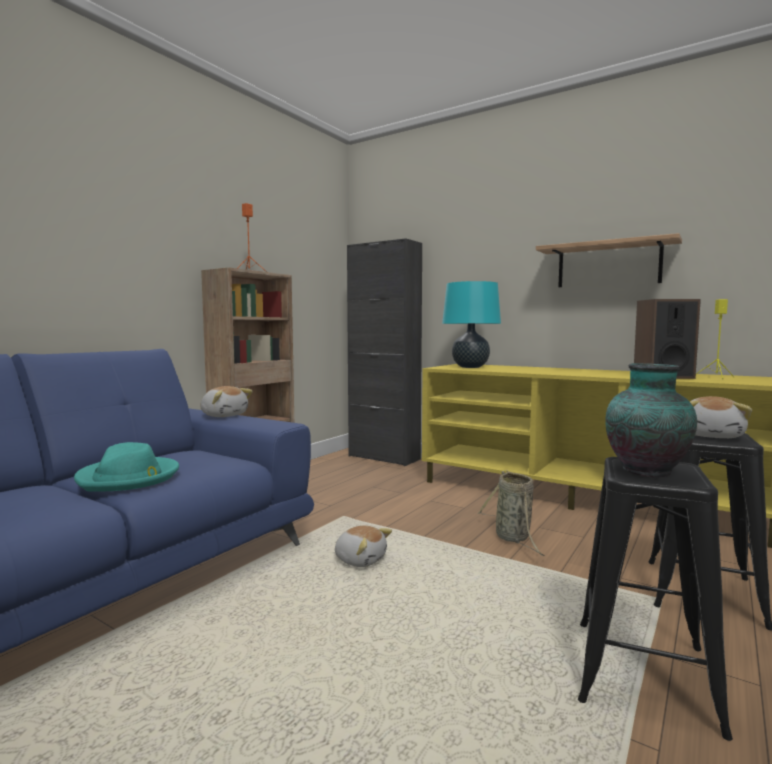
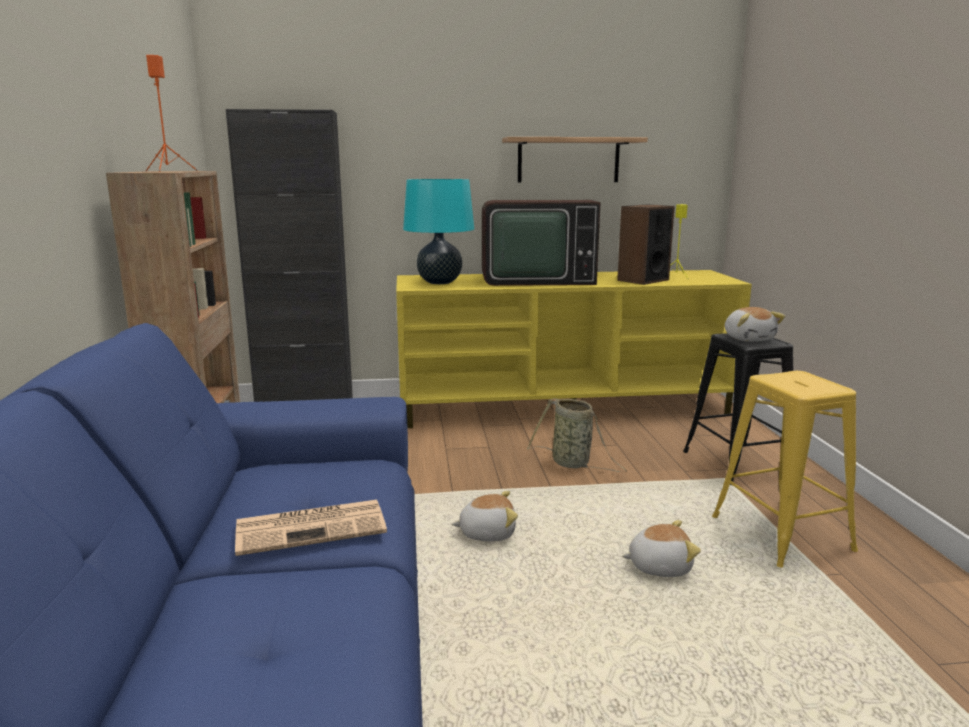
camera: 40 degrees left, 10 degrees up
turquoise hat [74,442,179,492] -> newspaper [235,500,387,556]
plush toy [200,386,253,417] -> plush toy moved to [622,520,701,577]
black stool [578,457,733,741] -> yellow stool [712,371,858,568]
vase [605,363,697,477] -> none
none -> television [482,200,601,286]

